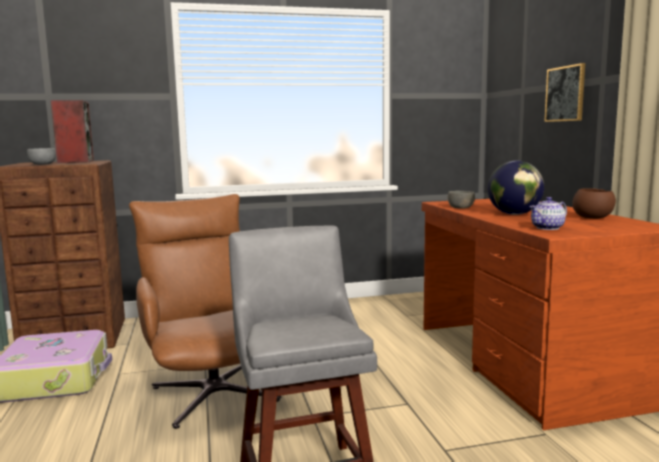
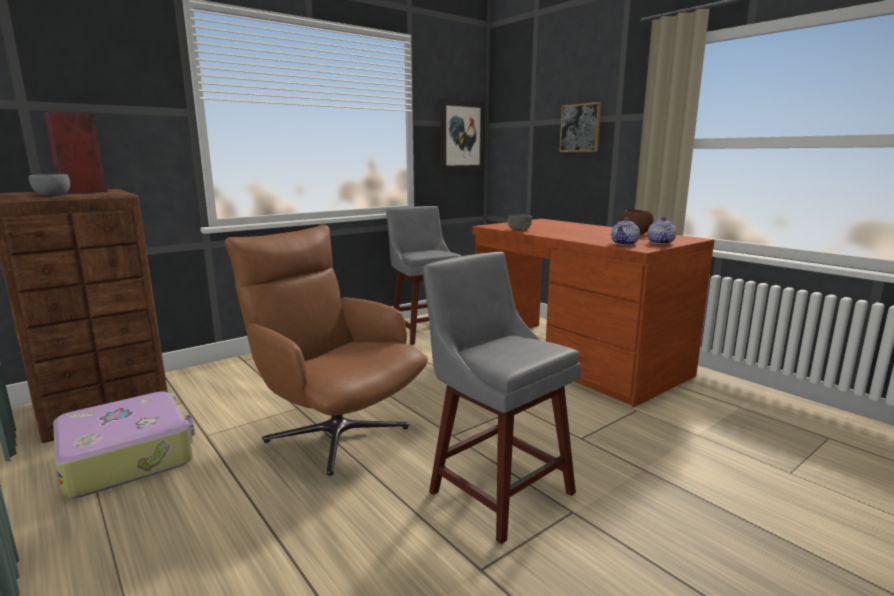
camera: 25 degrees left, 5 degrees up
globe [488,160,544,215] -> none
none -> grey chair [386,206,461,345]
none -> picture [440,99,485,171]
none -> teapot [647,217,676,244]

